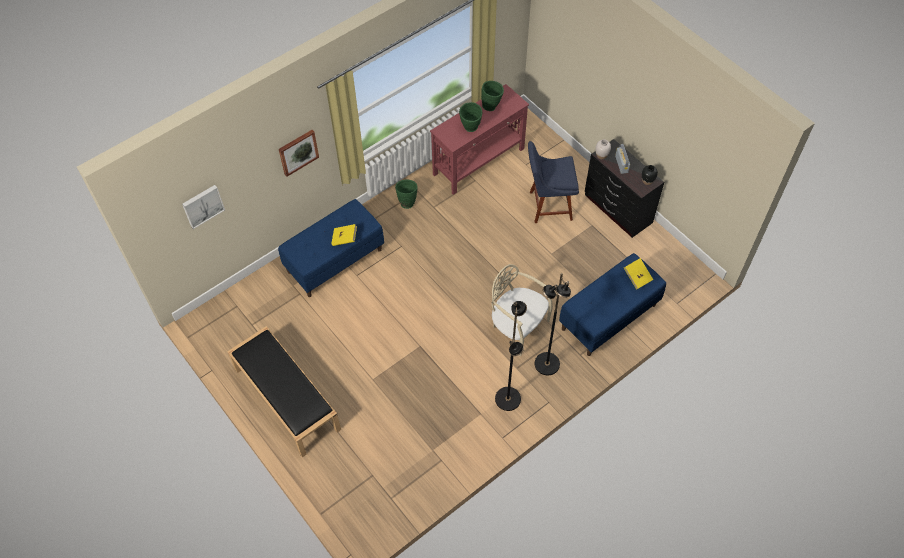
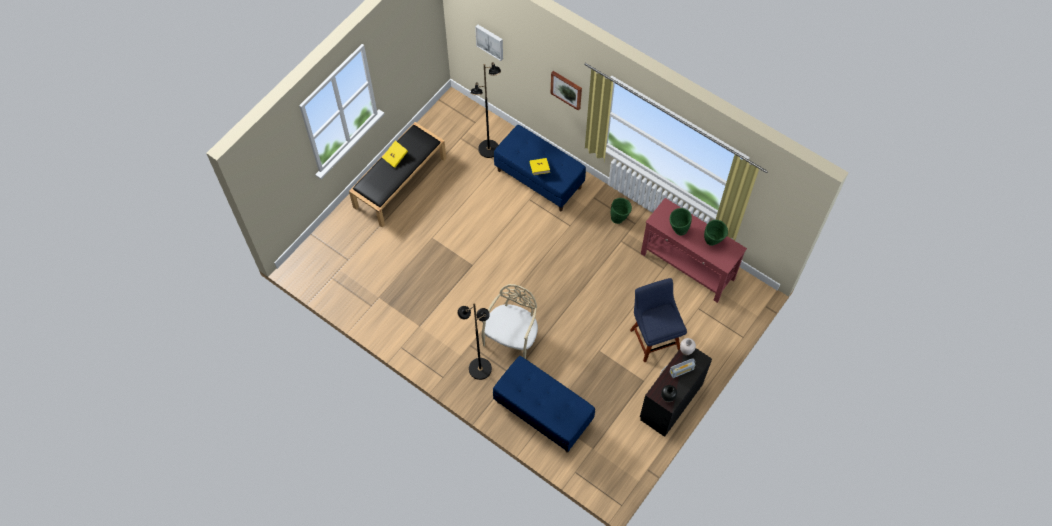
camera: 75 degrees right, 5 degrees up
black floor lamp [495,301,527,411] -> black floor lamp moved to [471,62,501,158]
yellow book [624,258,653,290] -> yellow book moved to [382,141,408,168]

